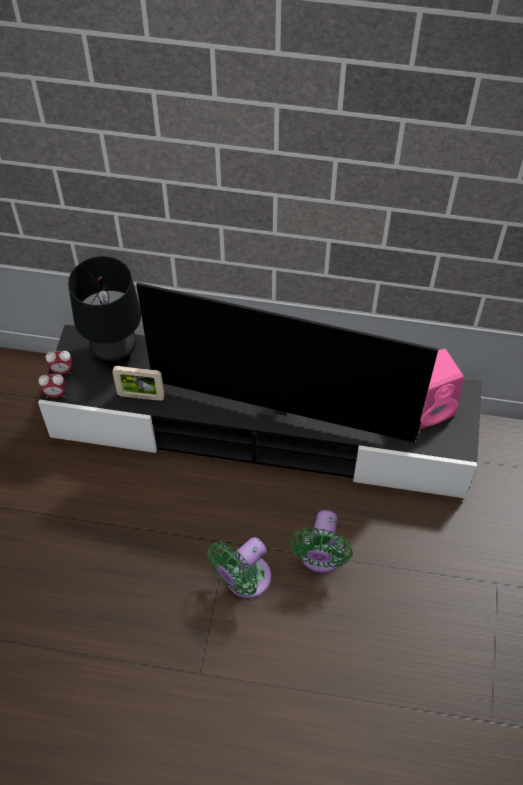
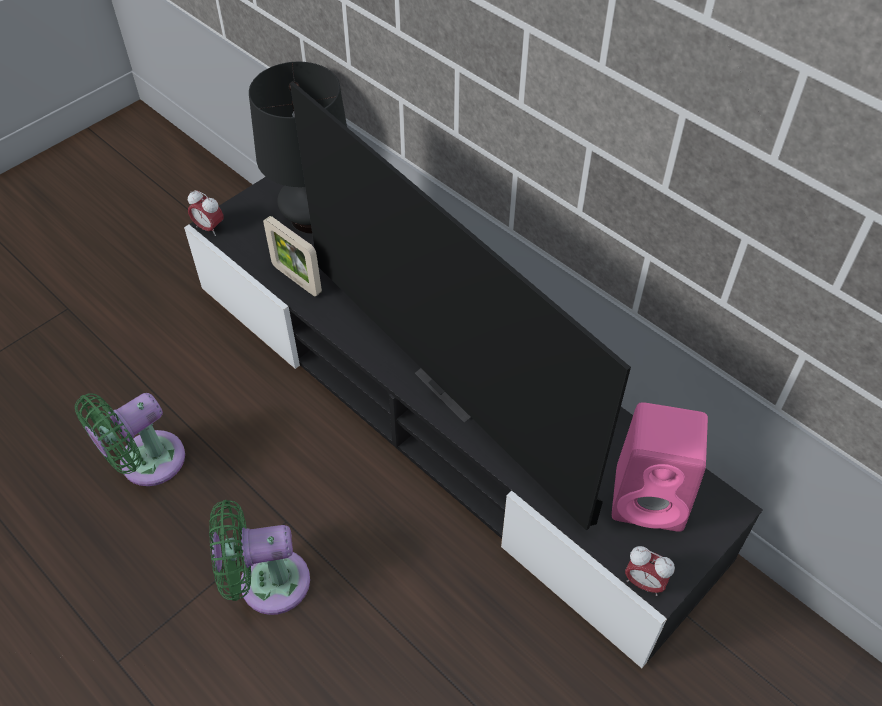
camera: 35 degrees right, 5 degrees down
alarm clock [46,351,72,374] -> alarm clock moved to [625,546,675,596]
green fan [289,510,353,573] -> green fan moved to [75,393,185,486]

